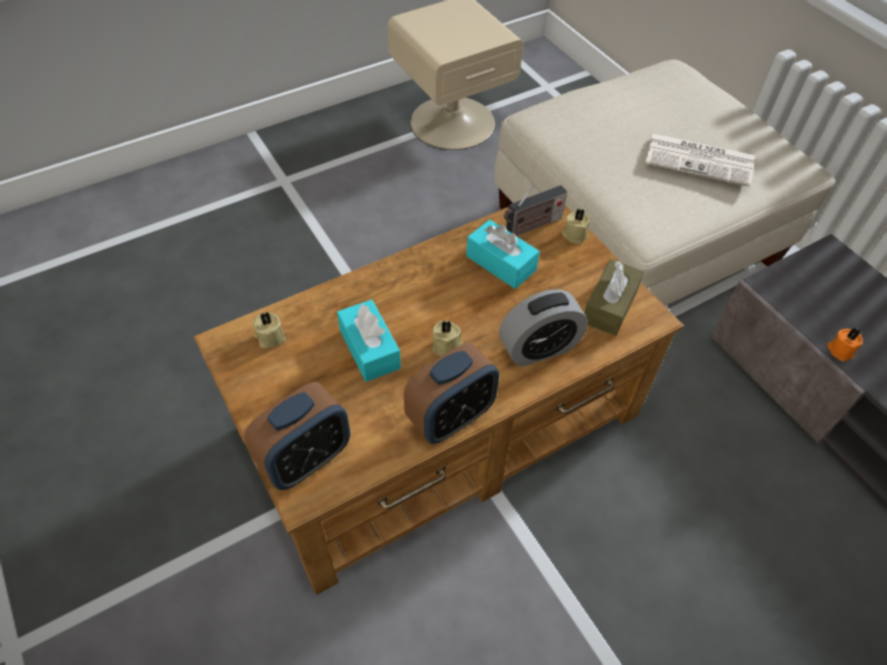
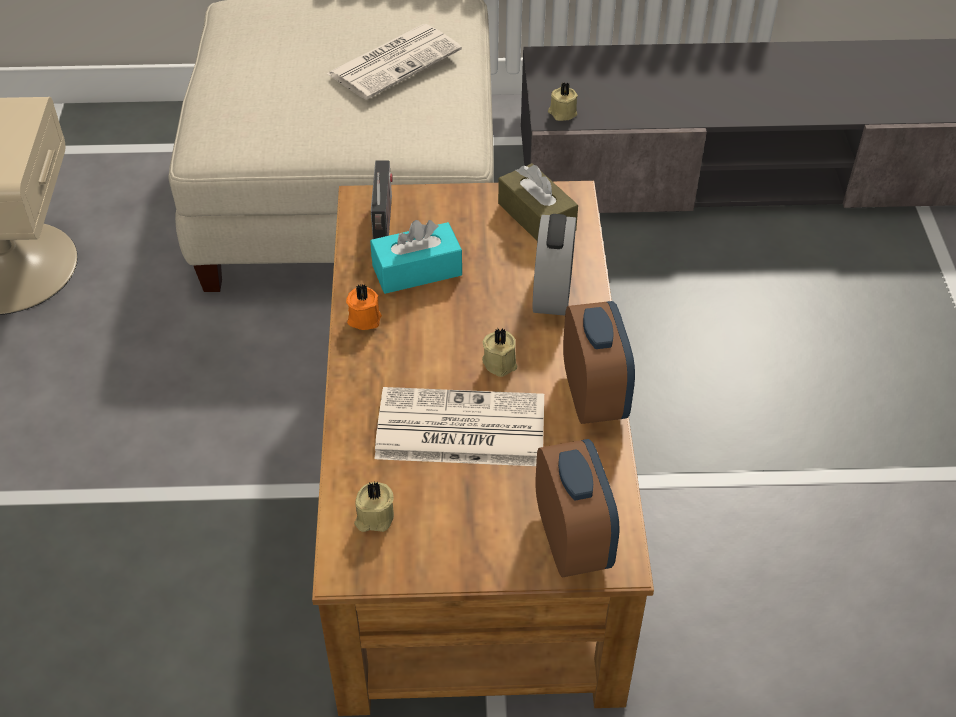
camera: 60 degrees left, 5 degrees down
turquoise tissue box [337,299,401,382] -> newspaper [375,387,544,466]
beige candle [562,209,590,244] -> beige candle moved to [548,83,578,121]
orange candle [828,328,863,362] -> orange candle moved to [346,284,382,330]

